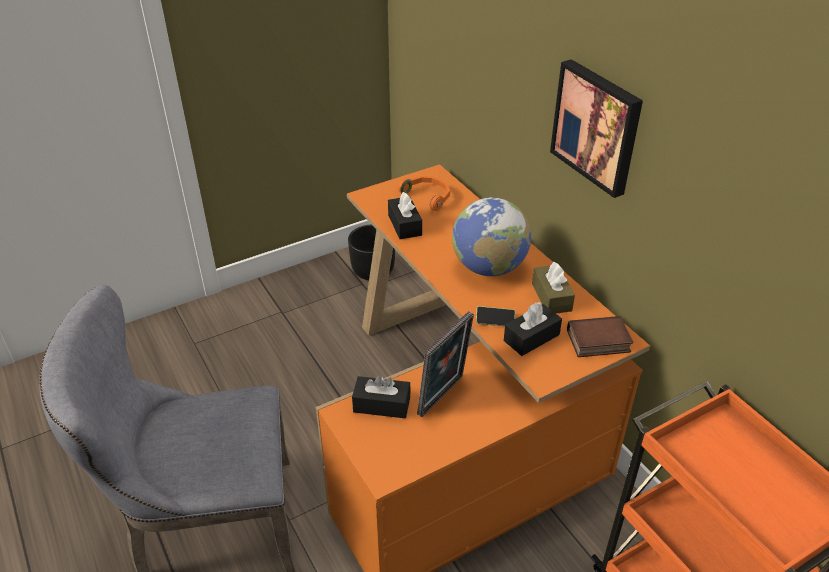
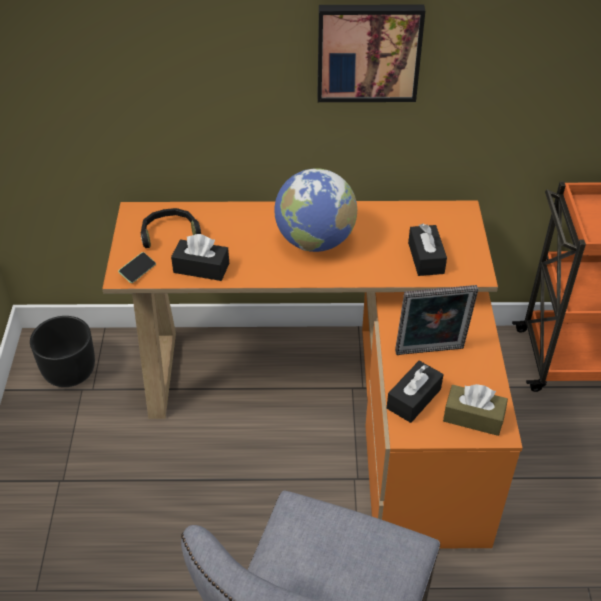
camera: 60 degrees left, 5 degrees up
orange headphones [398,176,450,211] -> black headphones [141,208,201,248]
picture frame [417,311,474,417] -> picture frame turned 105 degrees clockwise [395,285,478,355]
phone [476,306,515,326] -> phone moved to [118,252,156,283]
brown tissue box [532,262,575,314] -> brown tissue box moved to [443,384,508,436]
book [567,316,633,357] -> none

